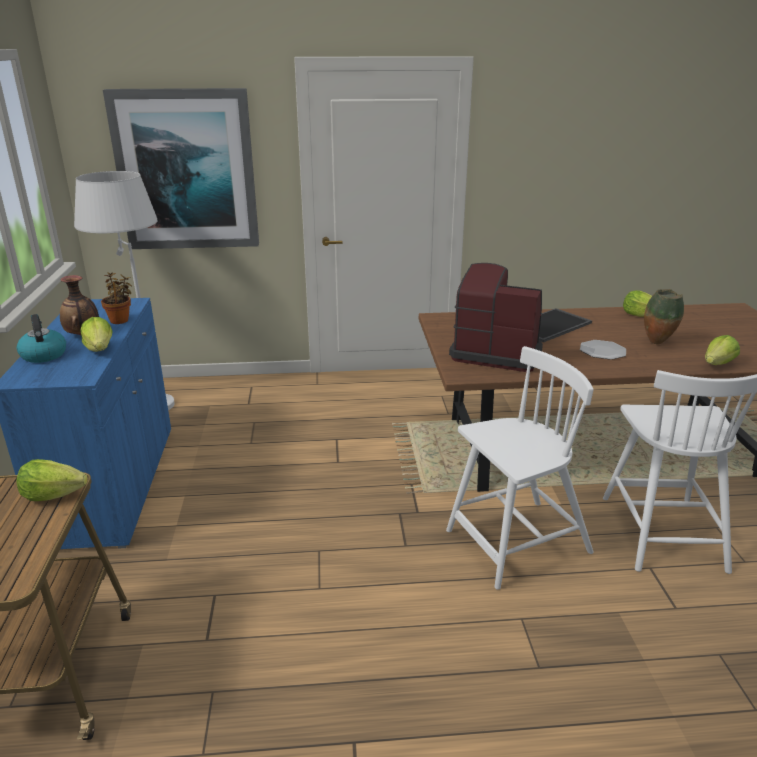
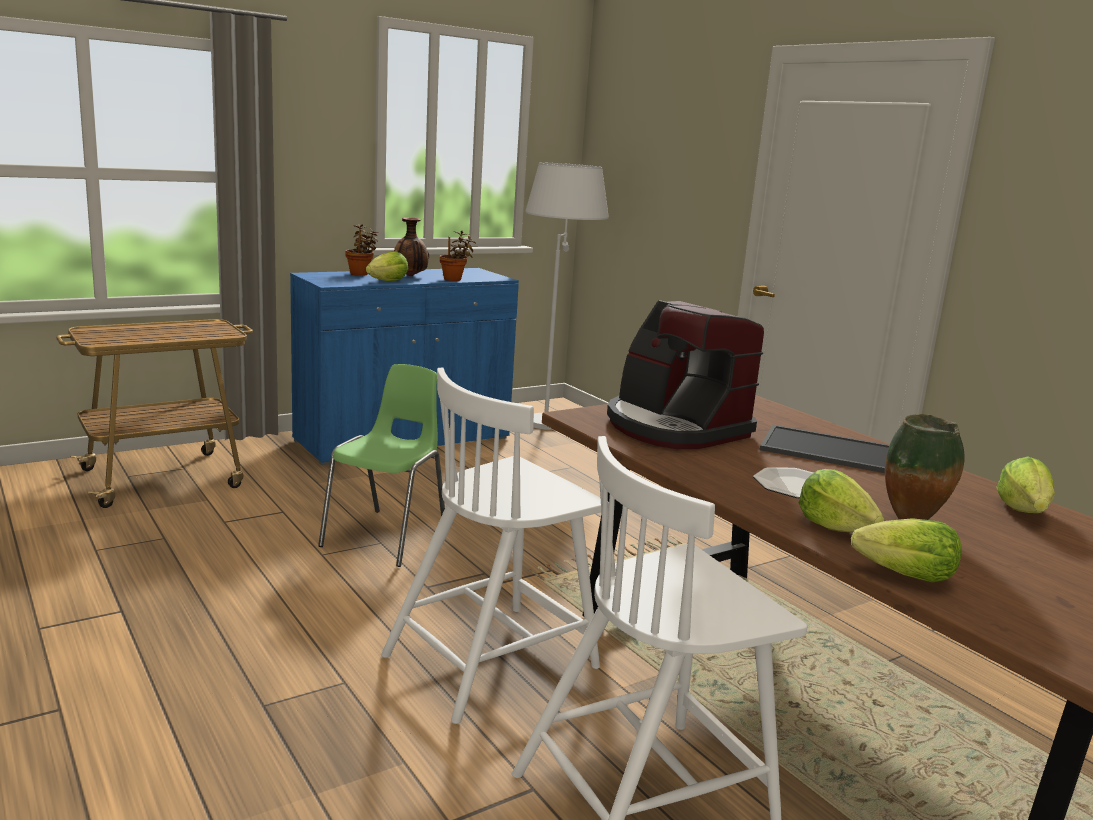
camera: 60 degrees right, 10 degrees down
kettle [17,314,66,363] -> potted plant [345,224,378,276]
lettuce [17,459,88,501] -> lettuce moved to [799,469,884,532]
picture [103,88,259,249] -> none
white chair [446,346,594,590] -> white chair turned 105 degrees clockwise [381,368,609,724]
coffee machine [449,263,543,372] -> coffee machine turned 150 degrees clockwise [607,300,764,449]
none -> green chair [318,364,445,567]

